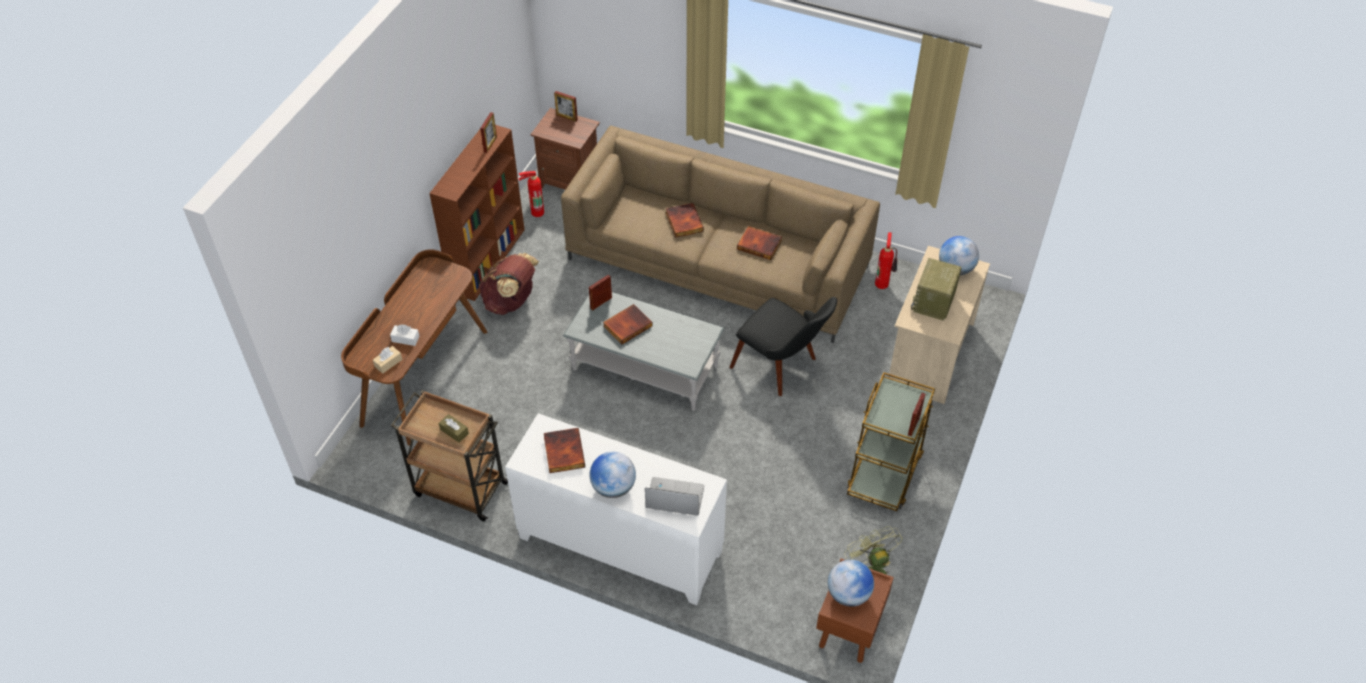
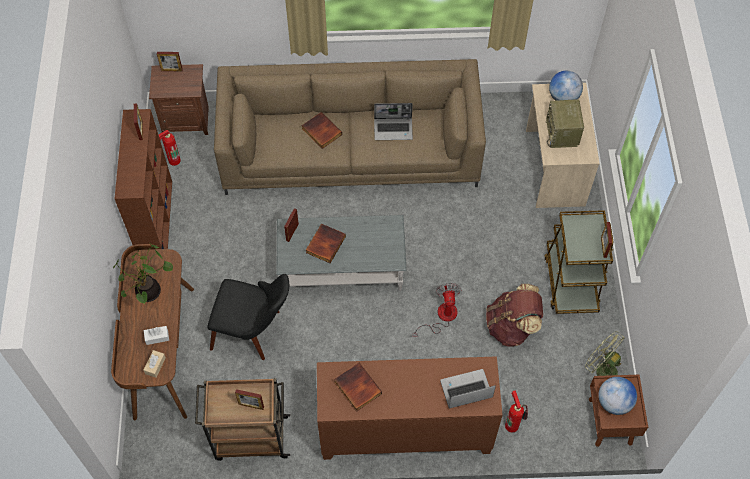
camera: 25 degrees left, 10 degrees up
brown tissue box [439,414,469,442] -> picture frame [235,389,264,410]
brown backpack [478,253,539,315] -> brown backpack moved to [486,284,543,346]
white cabinet [505,413,727,605] -> brown cabinet [317,356,503,460]
globe [590,452,636,498] -> none
black chair [730,297,837,396] -> black chair moved to [208,274,289,360]
book [737,226,782,260] -> laptop [374,103,413,140]
fire extinguisher [875,232,897,289] -> fire extinguisher moved to [505,390,528,432]
none -> potted plant [113,244,173,304]
none -> fan [412,283,461,337]

